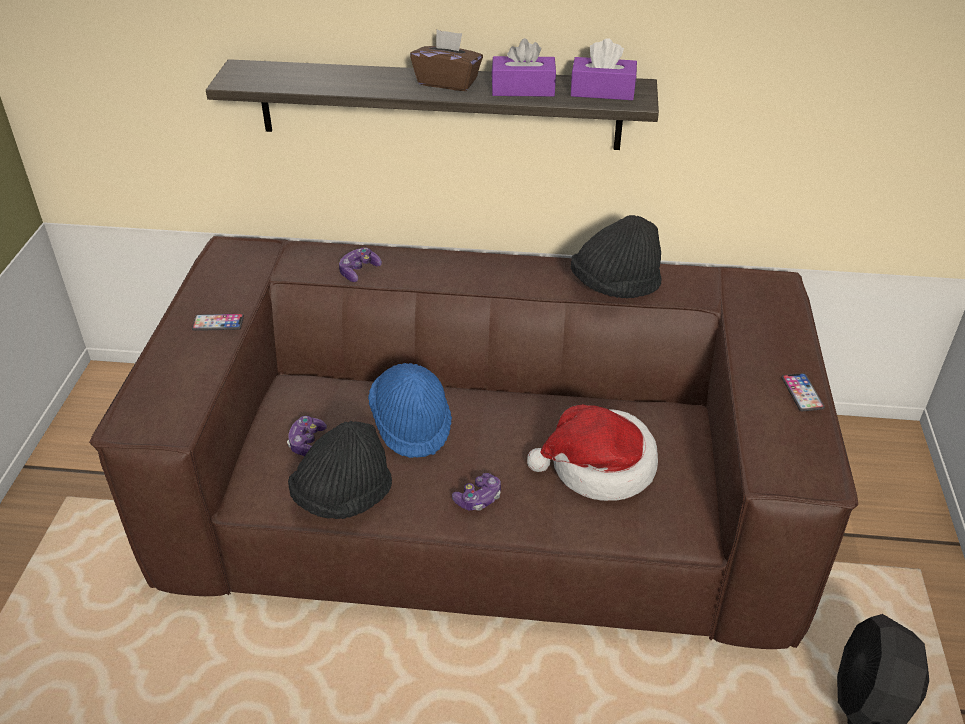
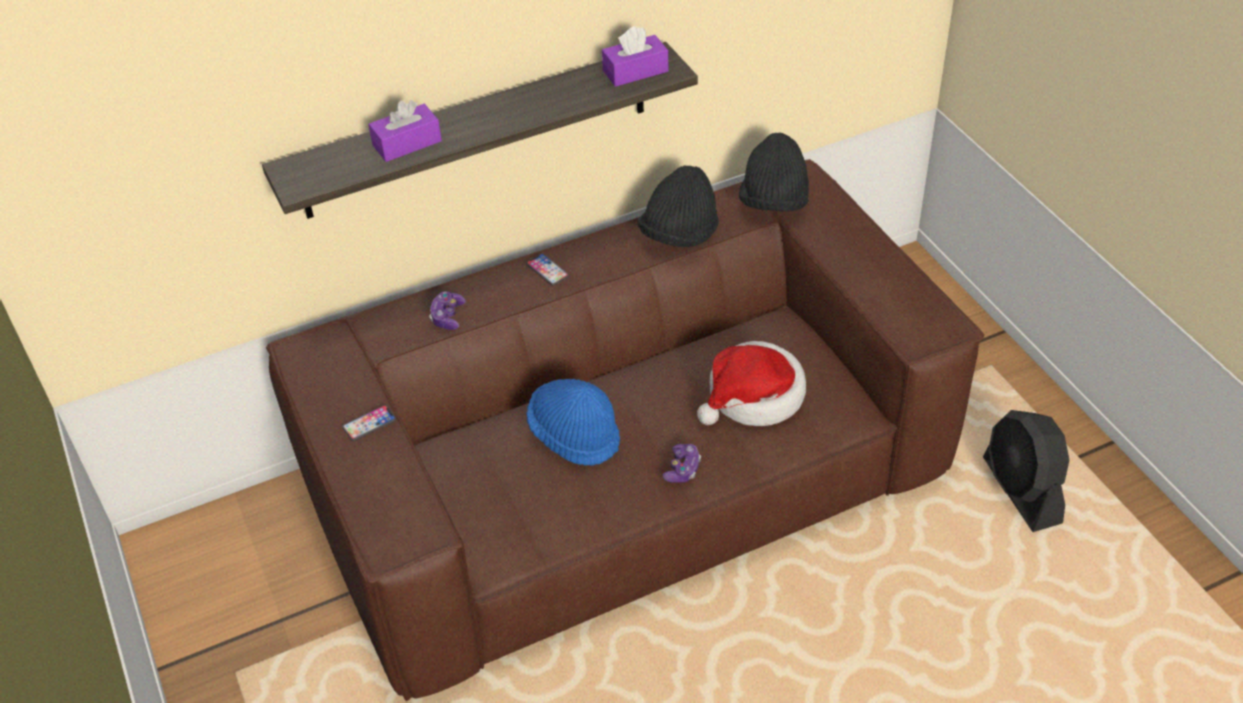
camera: 30 degrees left, 5 degrees up
game controller [287,416,327,456] -> none
black hat [288,421,392,519] -> black hat moved to [739,132,809,212]
brown tissue box [410,29,483,91] -> none
purple tissue box [491,38,556,97] -> purple tissue box moved to [368,100,442,162]
phone [781,373,825,411] -> phone moved to [526,253,569,286]

